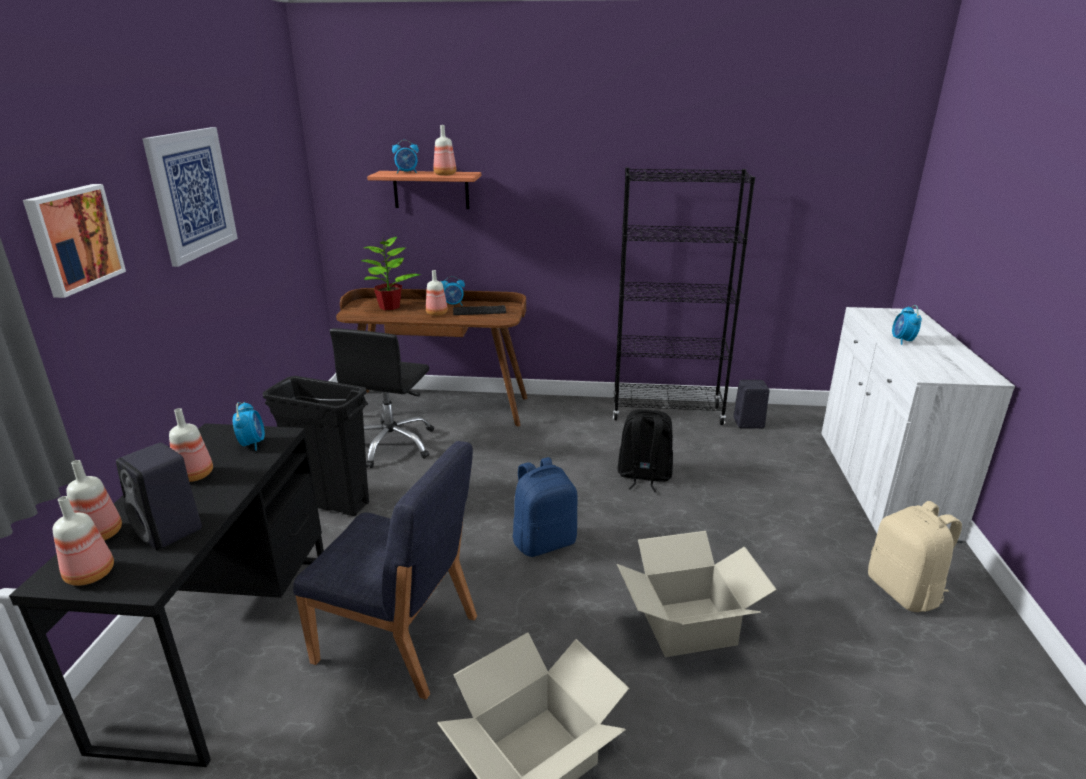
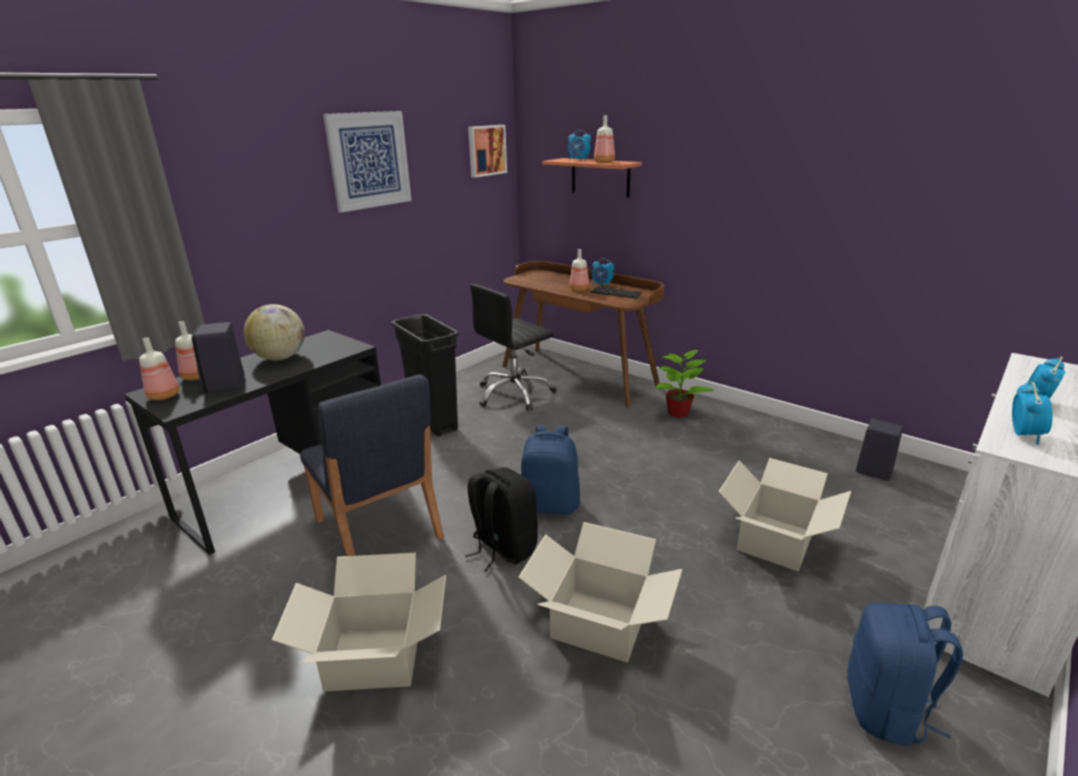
camera: 35 degrees right, 0 degrees up
picture [23,184,126,298] -> picture moved to [468,125,507,178]
bottle [169,408,213,482] -> globe [244,304,305,360]
alarm clock [233,402,265,451] -> alarm clock moved to [1012,382,1053,445]
potted plant [361,237,421,310] -> potted plant moved to [655,350,715,418]
black bookcase [613,168,755,425] -> none
black backpack [618,409,673,492] -> black backpack moved to [465,467,538,572]
beige backpack [868,501,962,612] -> blue backpack [847,603,963,746]
none -> cardboard box [718,458,851,571]

